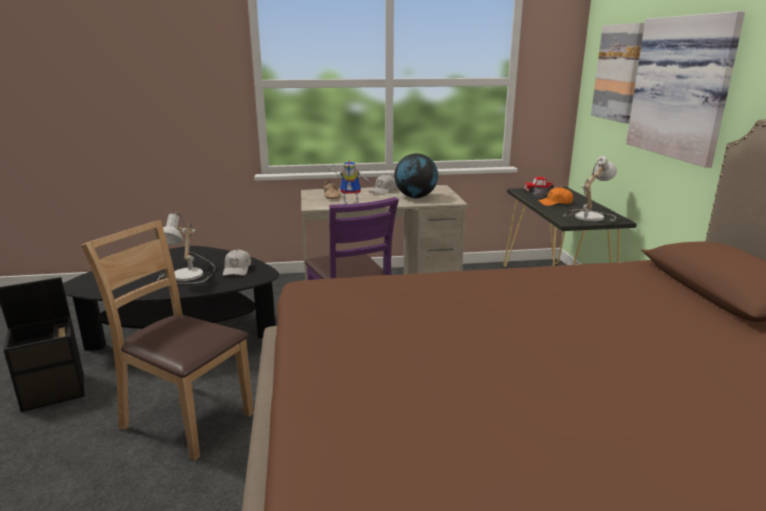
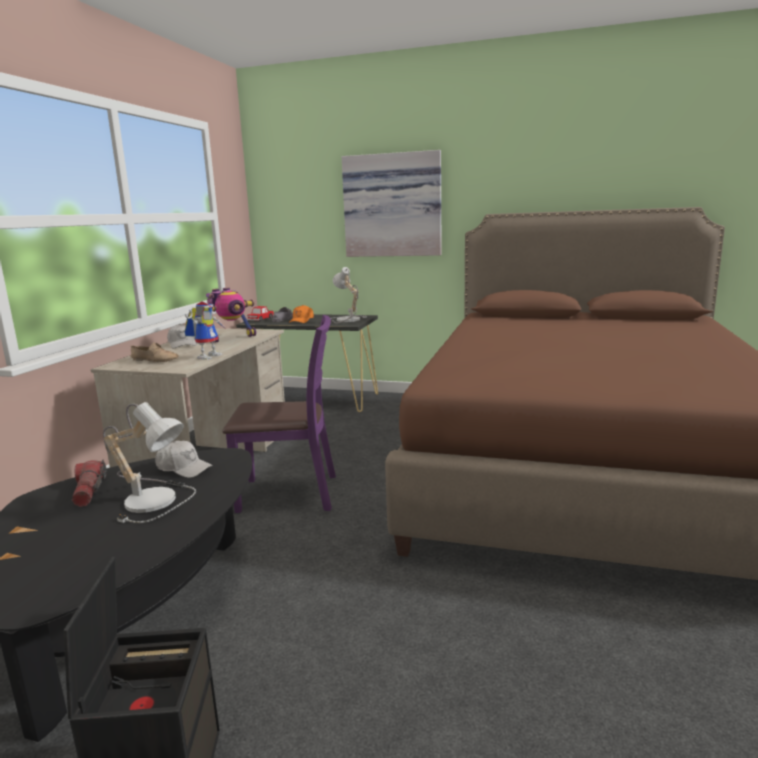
camera: 65 degrees left, 5 degrees down
brown chair [81,220,254,461] -> none
globe [394,153,438,198] -> toy robot [206,288,256,343]
picture [591,23,645,123] -> none
none -> flashlight [72,460,107,507]

